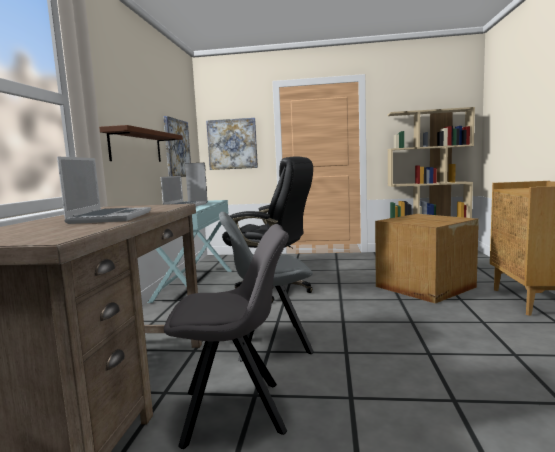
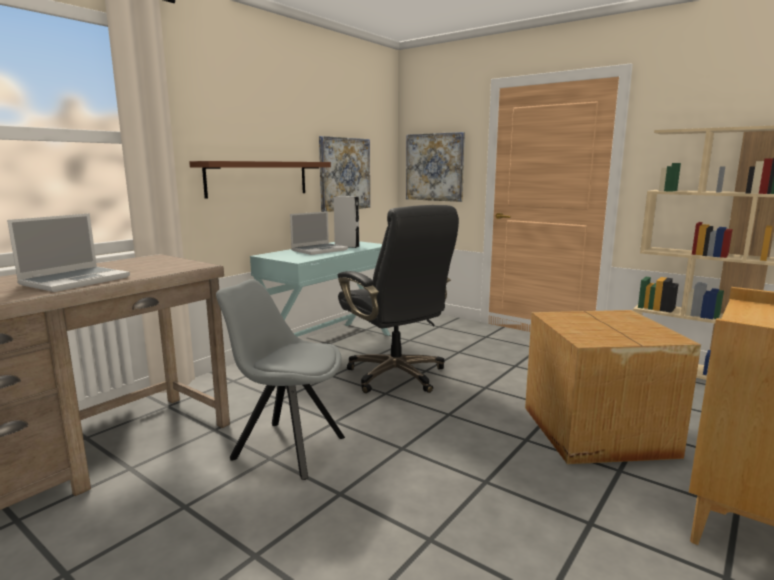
camera: 30 degrees right, 5 degrees up
grey chair [164,224,289,449] -> none

